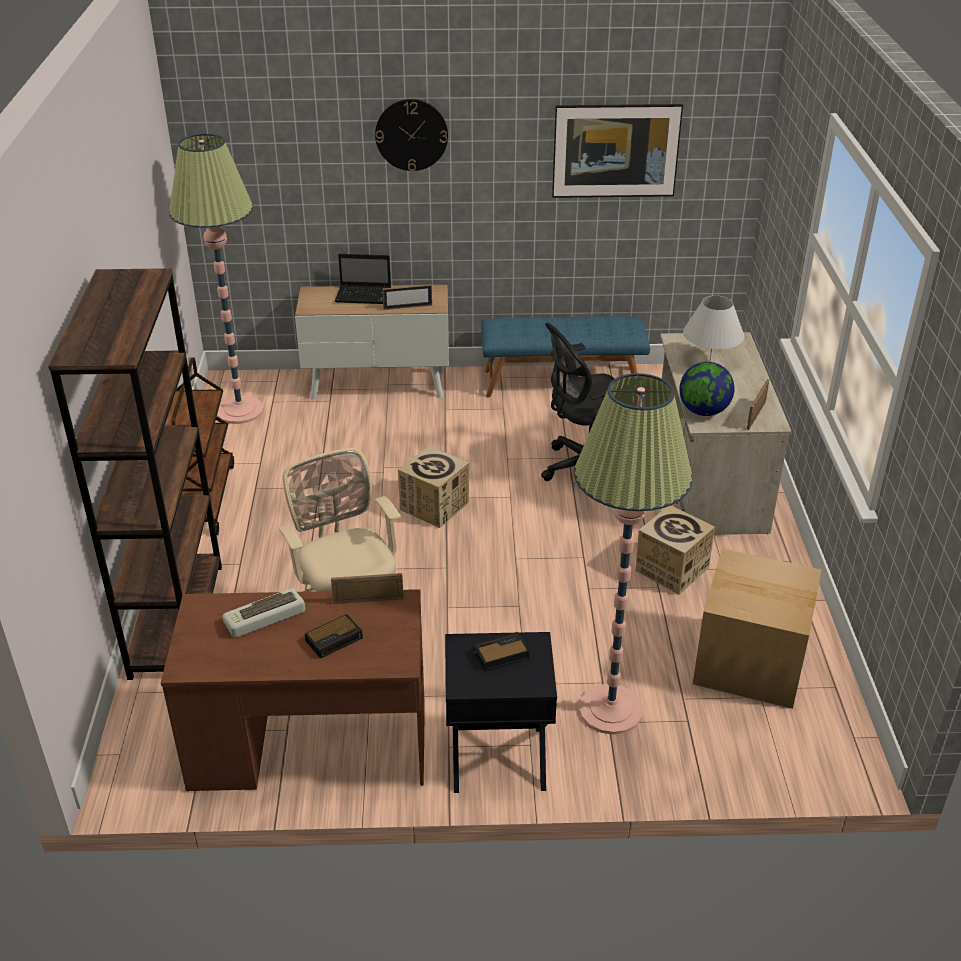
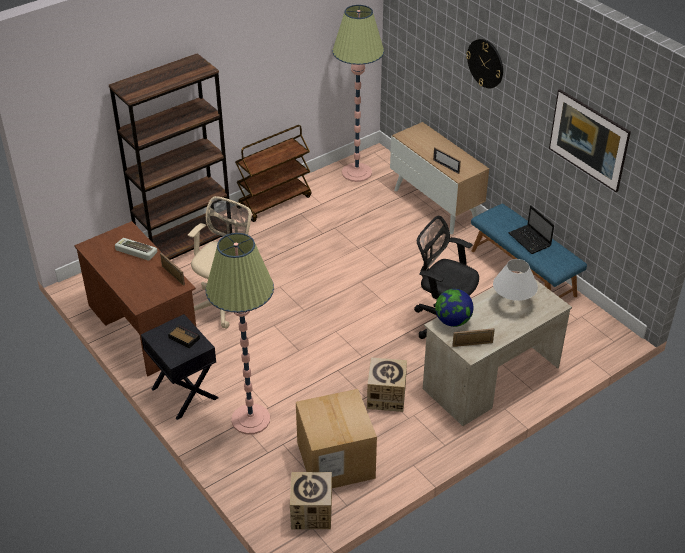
camera: 55 degrees right, 5 degrees up
alarm clock [305,614,363,659] -> none
laptop [335,254,391,304] -> laptop moved to [508,205,554,254]
cardboard box [398,446,469,528] -> cardboard box moved to [290,472,332,530]

